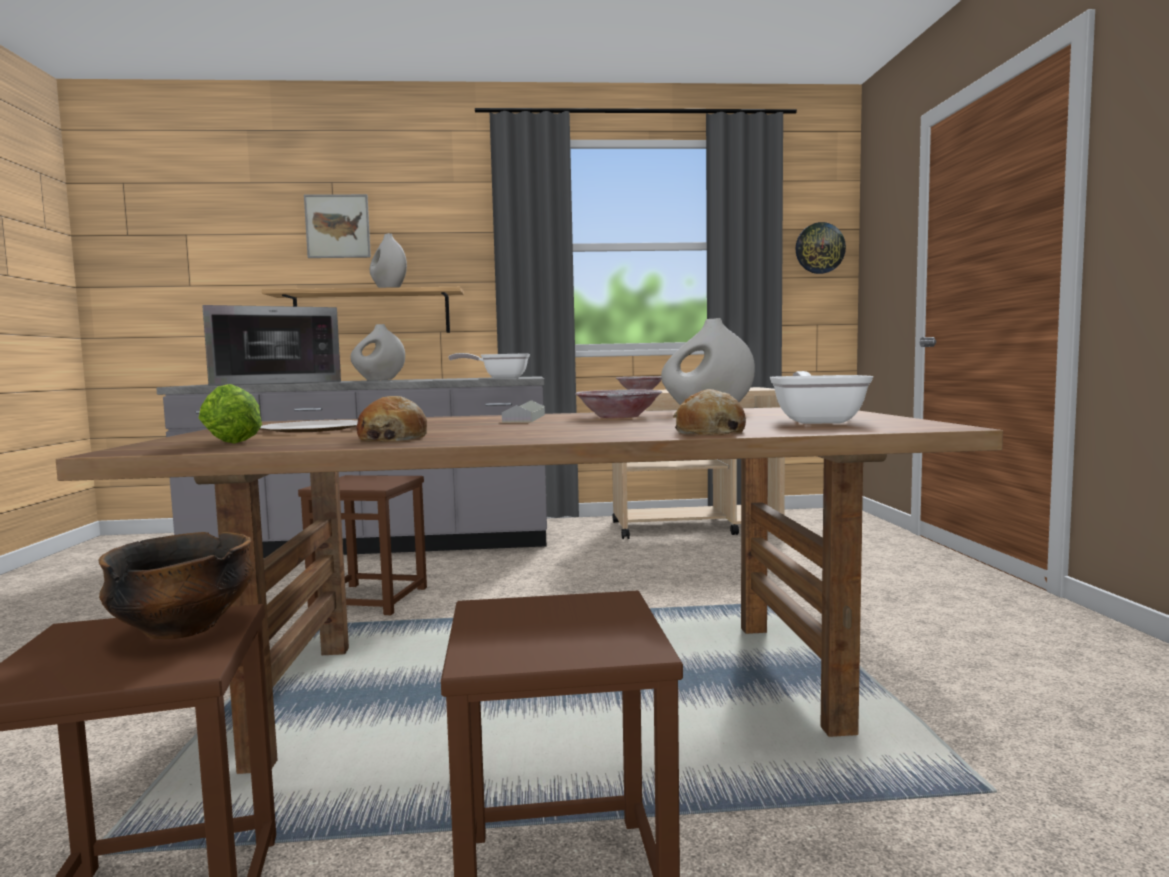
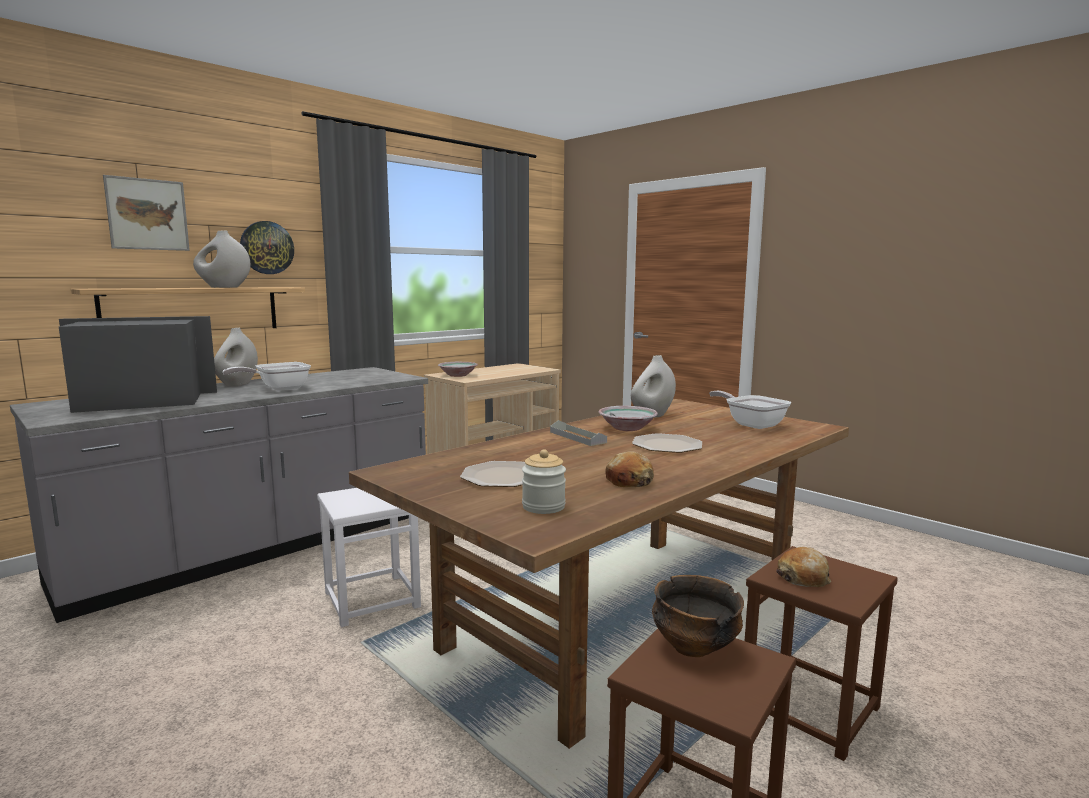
camera: 40 degrees left, 5 degrees up
lettuce [199,384,262,444] -> jar [522,450,566,514]
microwave [202,305,341,386] -> microwave turned 135 degrees counterclockwise [59,316,217,413]
brown stool [298,475,427,615] -> white stool [317,488,421,627]
frying pan [448,353,530,379] -> frying pan moved to [222,362,311,390]
bread [673,389,746,435] -> bread moved to [776,547,831,587]
wall clock [796,222,846,274] -> wall clock moved to [240,221,294,274]
none -> plate [632,433,702,453]

